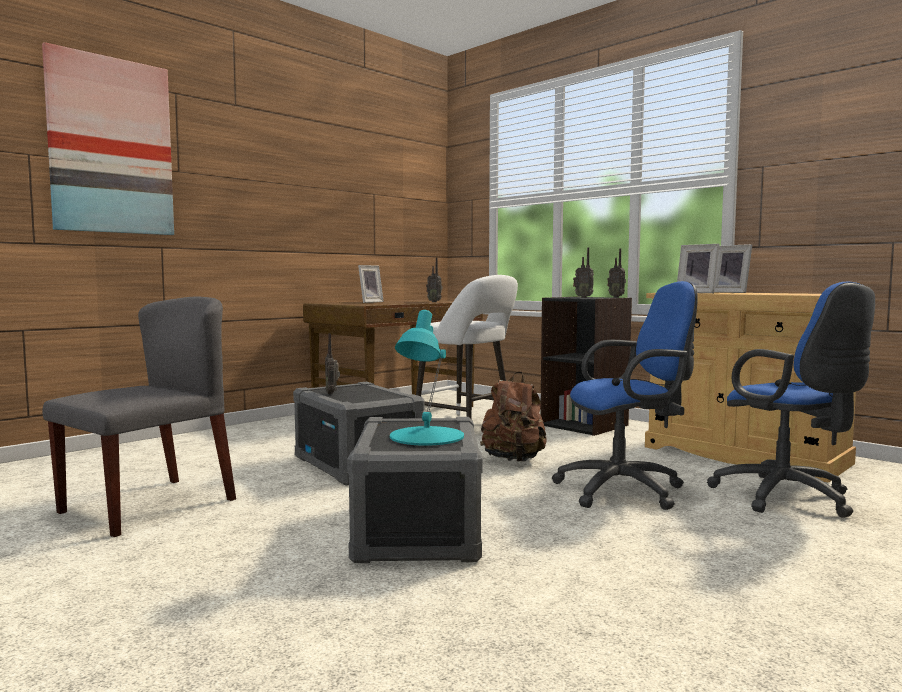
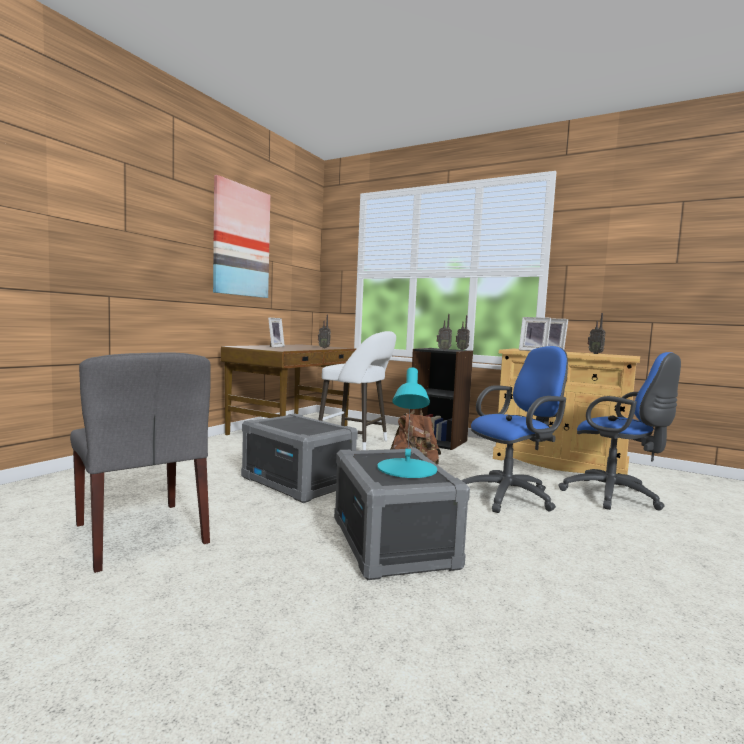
camera: 15 degrees left, 0 degrees up
picture [42,42,174,235] -> picture moved to [213,175,270,298]
grey chair [42,296,236,537] -> grey chair turned 120 degrees clockwise [70,352,211,573]
radio [325,333,340,394] -> radio moved to [588,313,605,354]

